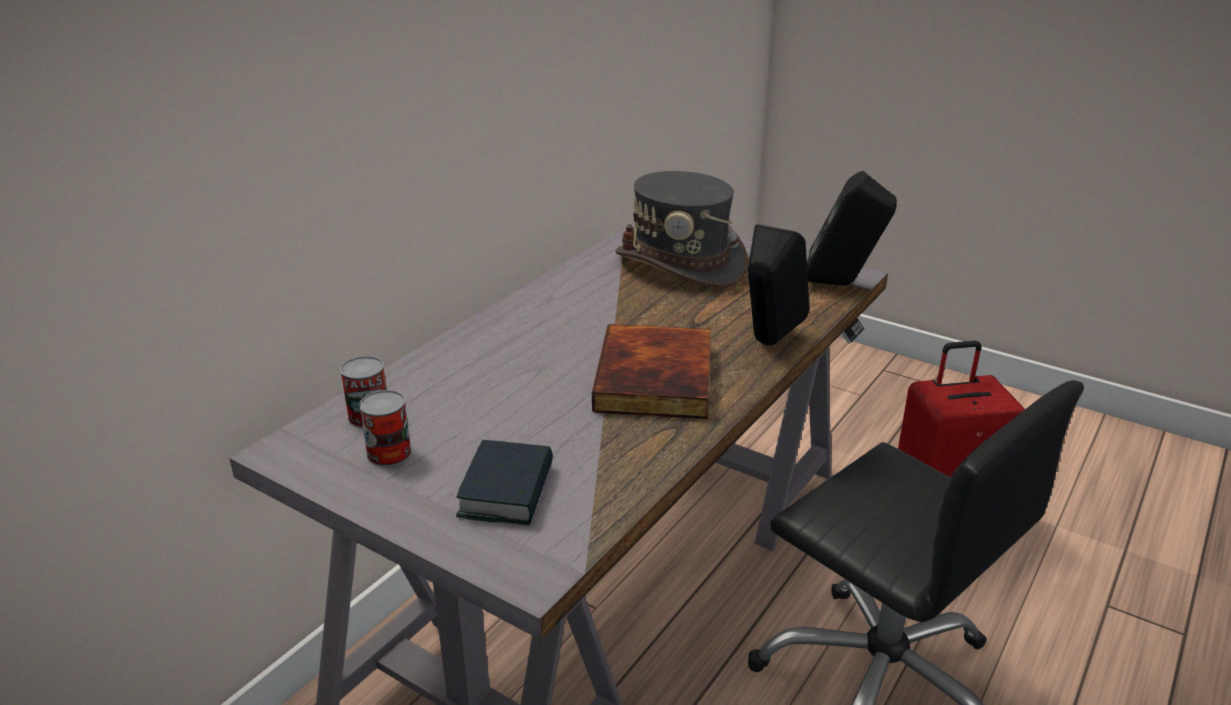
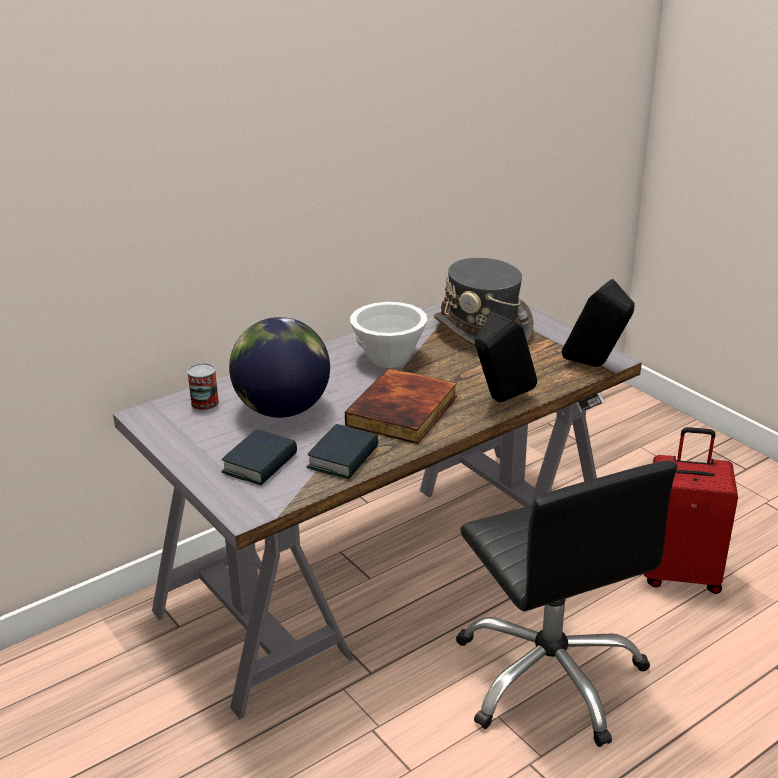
camera: 20 degrees right, 0 degrees up
can [359,390,412,467] -> none
none -> globe [229,317,330,418]
none -> book [307,424,378,479]
none -> white bowl [350,302,427,368]

